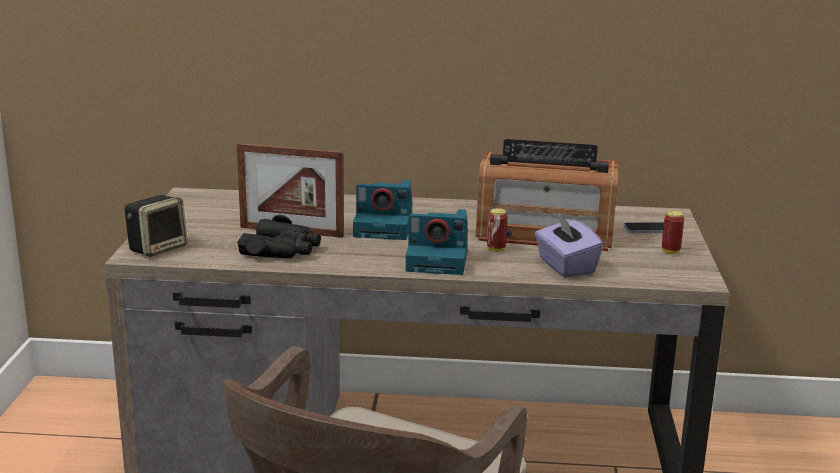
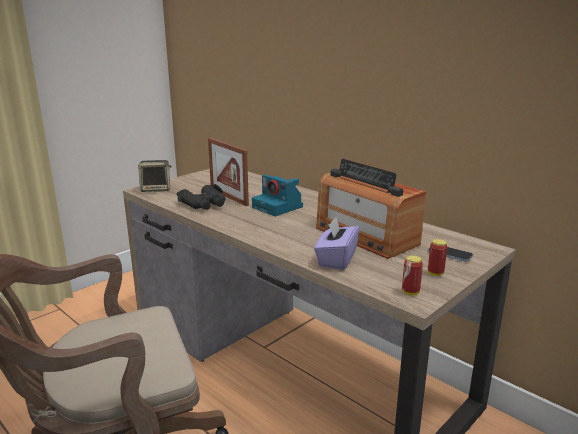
camera: 40 degrees right, 0 degrees up
camera [406,209,468,275] -> none
can [487,208,508,252] -> can moved to [402,255,423,295]

